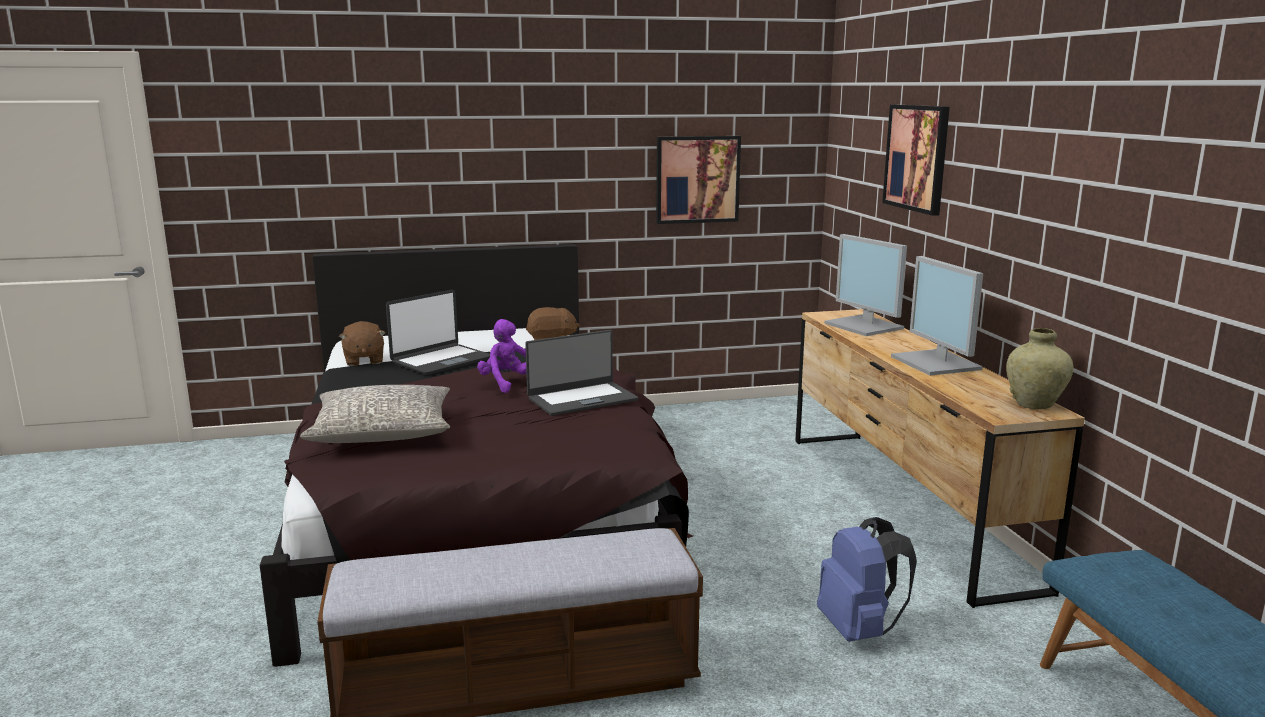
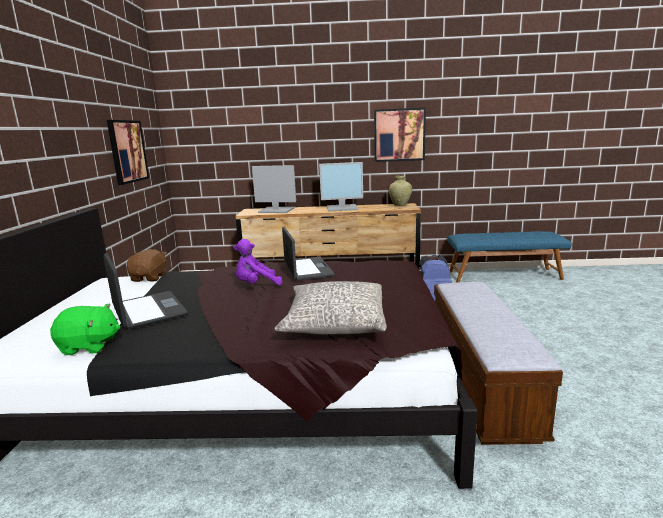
camera: 75 degrees left, 0 degrees up
brown plush toy [339,321,385,366] -> green plush toy [50,304,120,355]
monitor [824,234,907,336] -> monitor turned 150 degrees counterclockwise [252,165,296,213]
picture [882,105,950,216] -> picture moved to [374,108,426,162]

